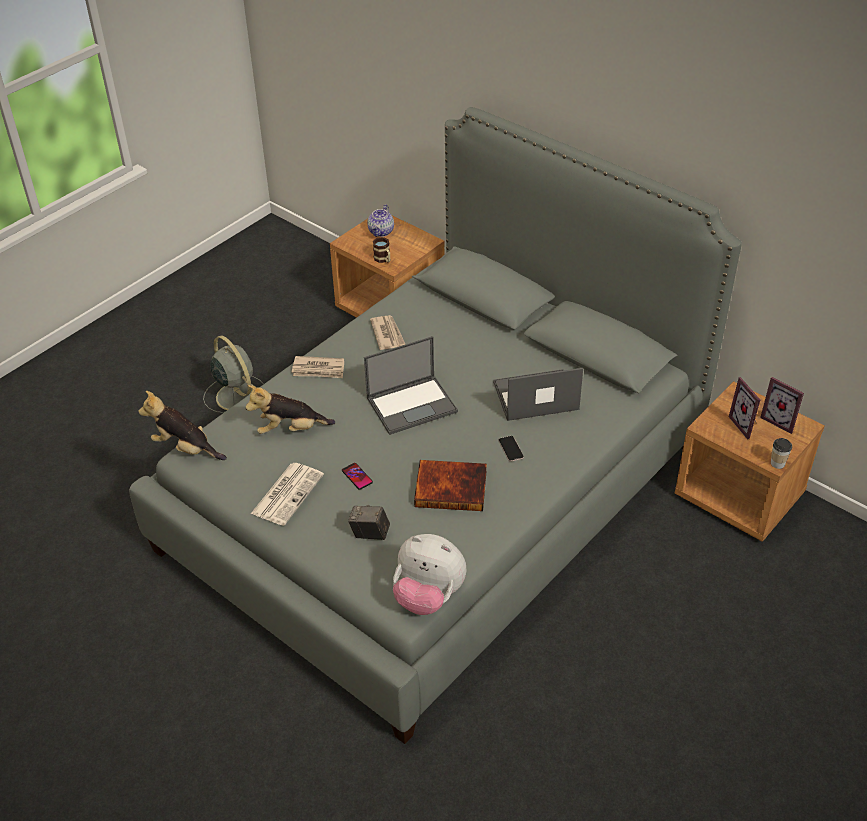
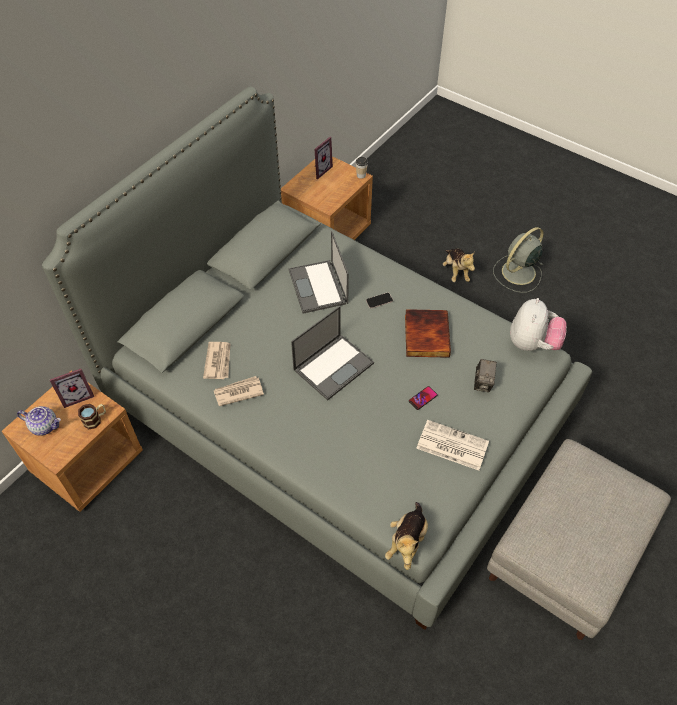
camera: 95 degrees left, 10 degrees up
grey fan [203,336,264,413] -> grey fan moved to [493,227,544,293]
plush toy [245,385,335,434] -> plush toy moved to [443,248,475,282]
newspaper [292,356,344,378] -> newspaper moved to [203,342,230,379]
laptop [364,336,458,435] -> laptop turned 75 degrees clockwise [291,306,374,401]
picture frame [729,377,760,440] -> picture frame moved to [50,369,94,408]
none -> grey ottoman [487,439,671,640]

